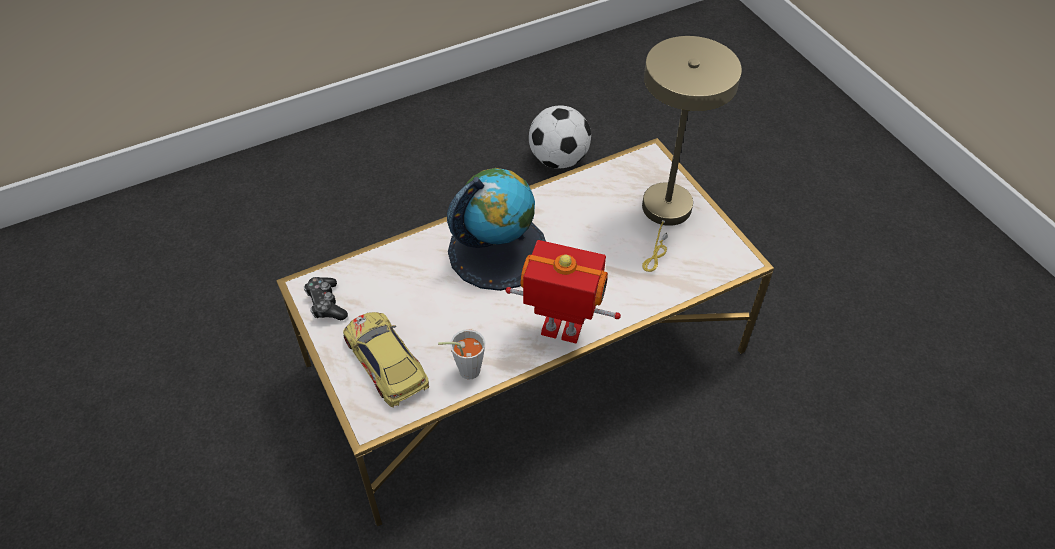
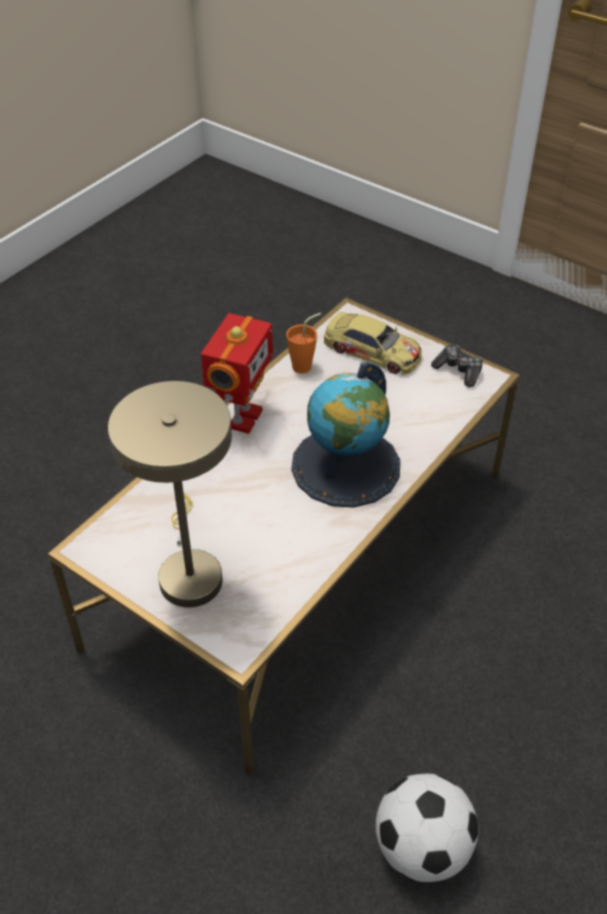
camera: 155 degrees right, 5 degrees down
grey cup [438,329,485,380] -> orange cup [286,313,321,374]
toy robot [505,240,621,344] -> toy robot turned 60 degrees counterclockwise [201,313,273,434]

